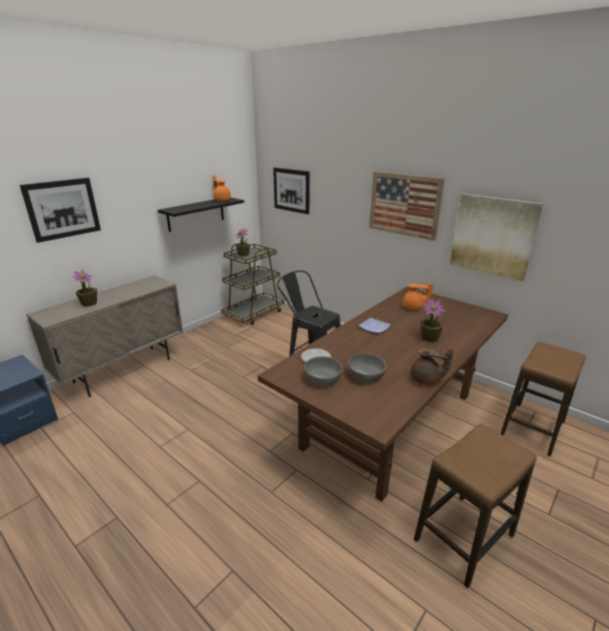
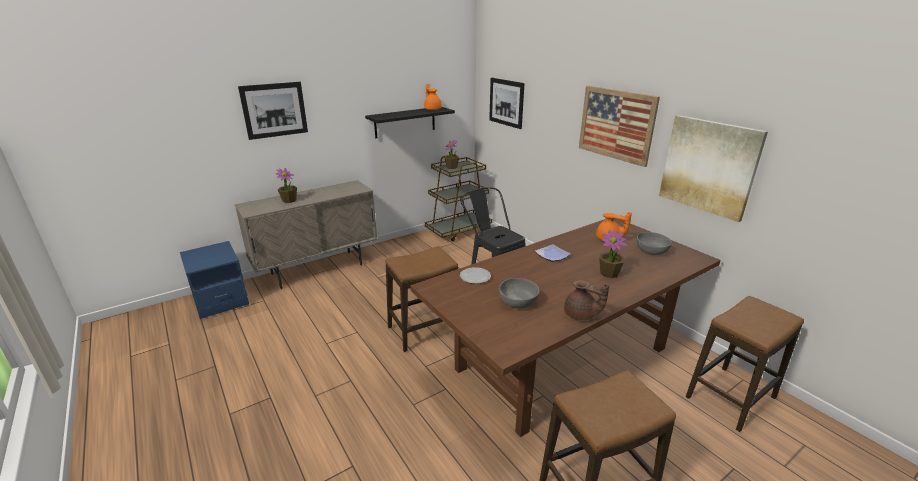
camera: 15 degrees right, 0 degrees up
grey bowl [304,356,343,386] -> grey bowl moved to [636,232,672,255]
none -> stool [385,246,458,352]

